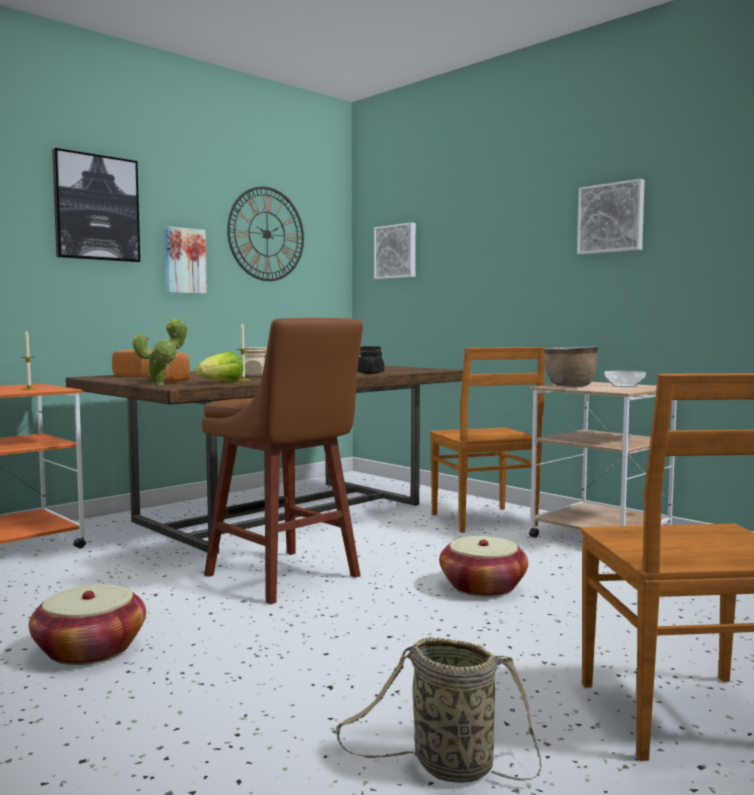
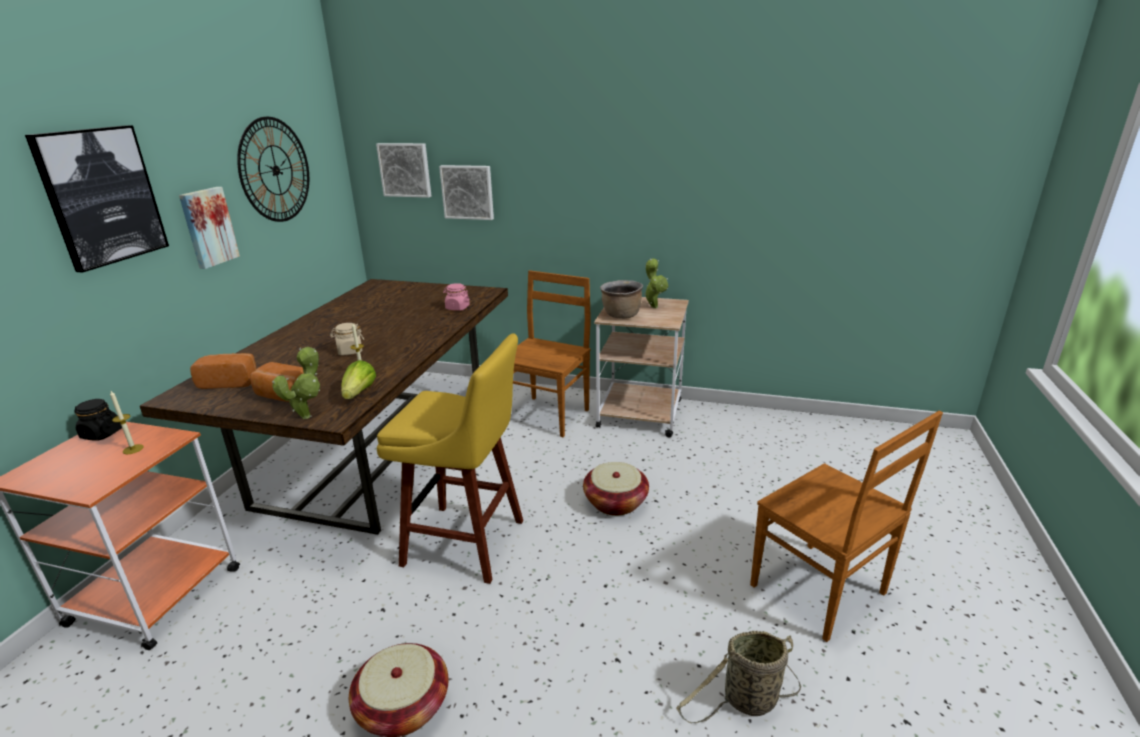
camera: 30 degrees left, 20 degrees up
brown stool [202,318,363,605] -> yellow stool [377,334,523,584]
black jar [357,346,384,374] -> black jar moved to [75,399,122,441]
brown chair [429,347,545,533] -> brown chair turned 105 degrees counterclockwise [513,270,591,437]
picture [577,179,645,255] -> picture moved to [439,165,494,220]
bowl [604,371,646,387] -> potted plant [644,258,668,308]
none -> pink jar [443,283,470,311]

